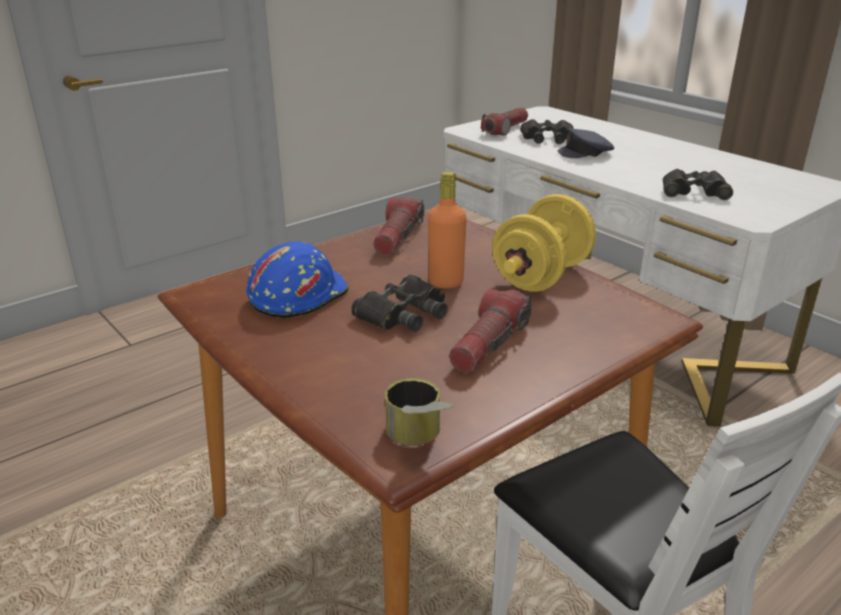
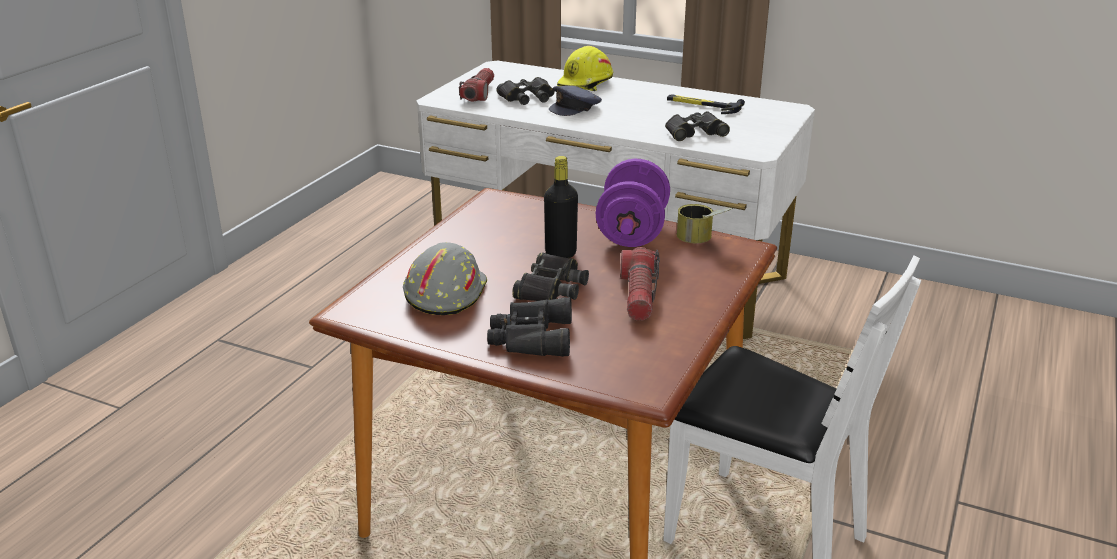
camera: 25 degrees left, 0 degrees up
blue hard hat [246,241,349,318] -> grey hard hat [403,242,487,315]
flashlight [373,197,424,255] -> none
can [385,378,454,445] -> can moved to [676,204,733,243]
orange bottle [428,171,467,289] -> black bottle [544,156,578,258]
yellow dumbbell [492,194,596,292] -> purple dumbbell [596,159,670,247]
none -> black binoculars [487,297,572,357]
none -> yellow hard hat [557,46,613,91]
none -> hammer [667,94,745,114]

